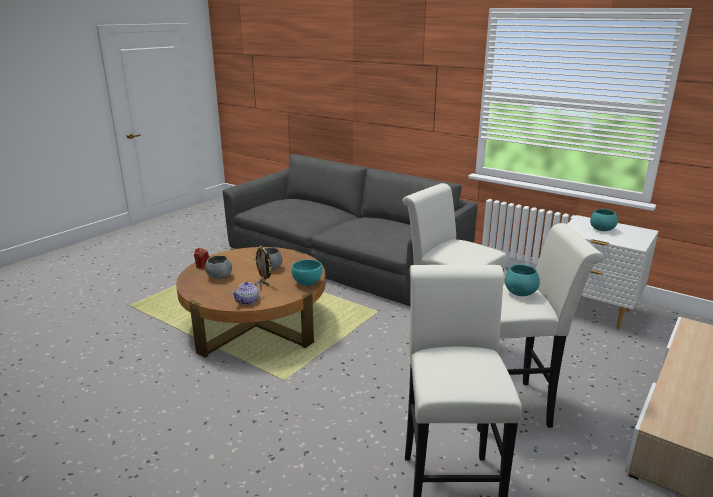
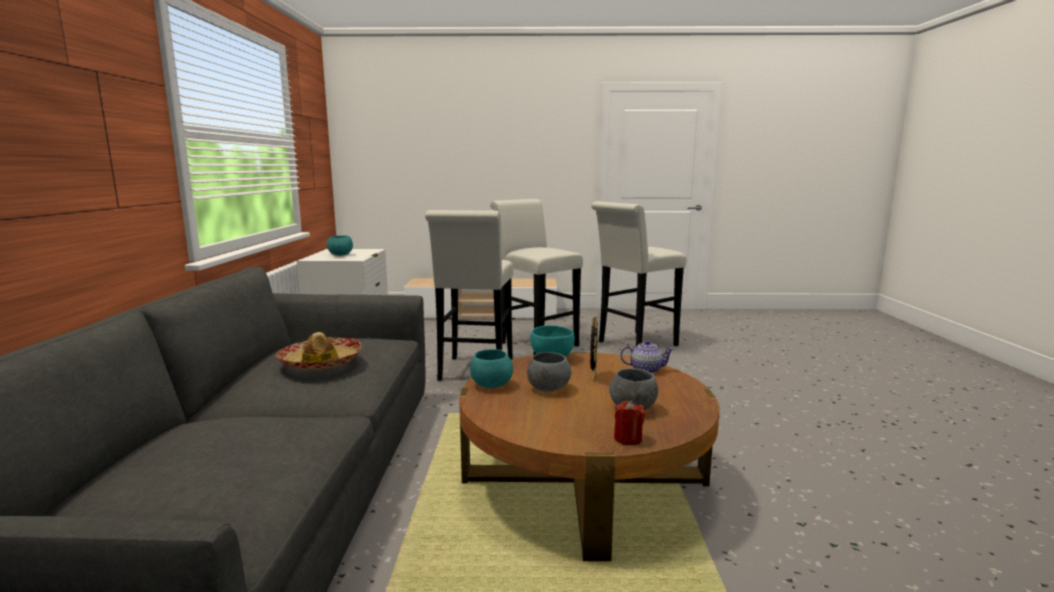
camera: 125 degrees left, 10 degrees down
turquoise bowl [505,264,540,296] -> turquoise bowl moved to [470,349,513,388]
none -> hat [275,332,361,370]

